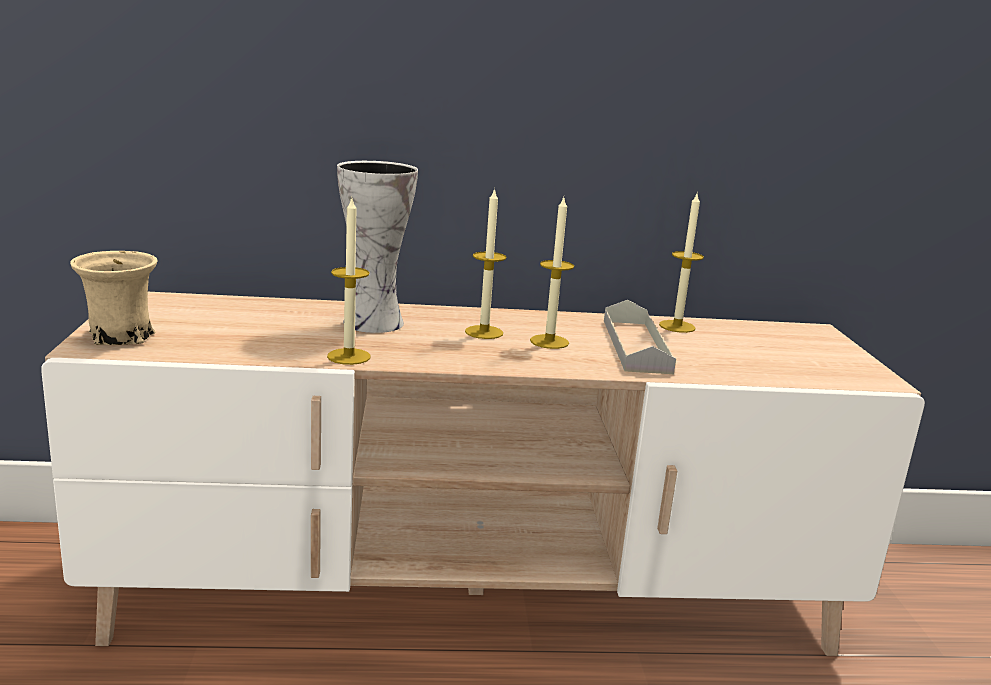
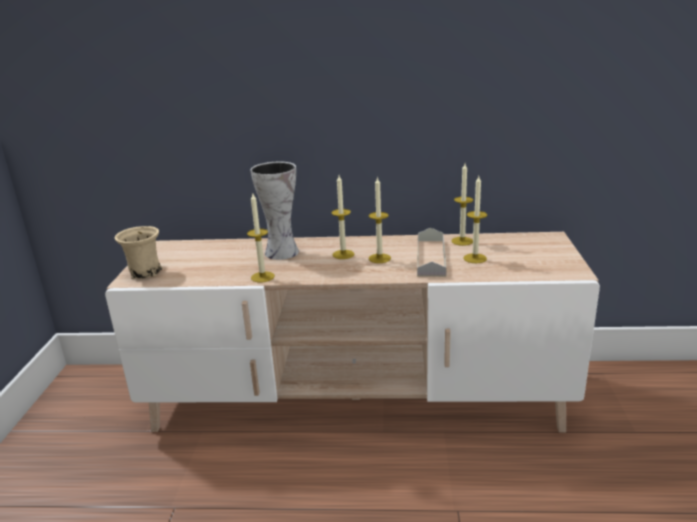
camera: 10 degrees right, 5 degrees up
none -> candle [463,176,487,263]

